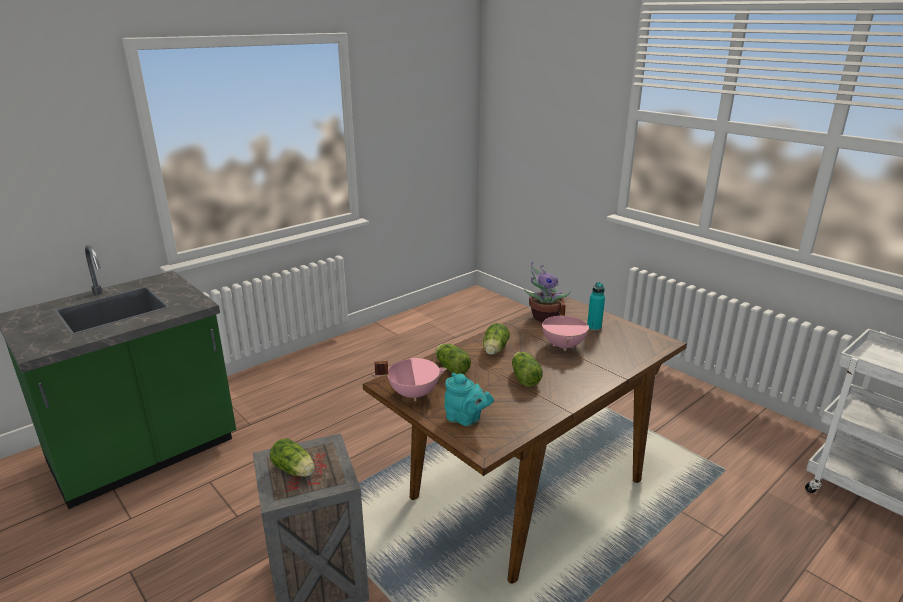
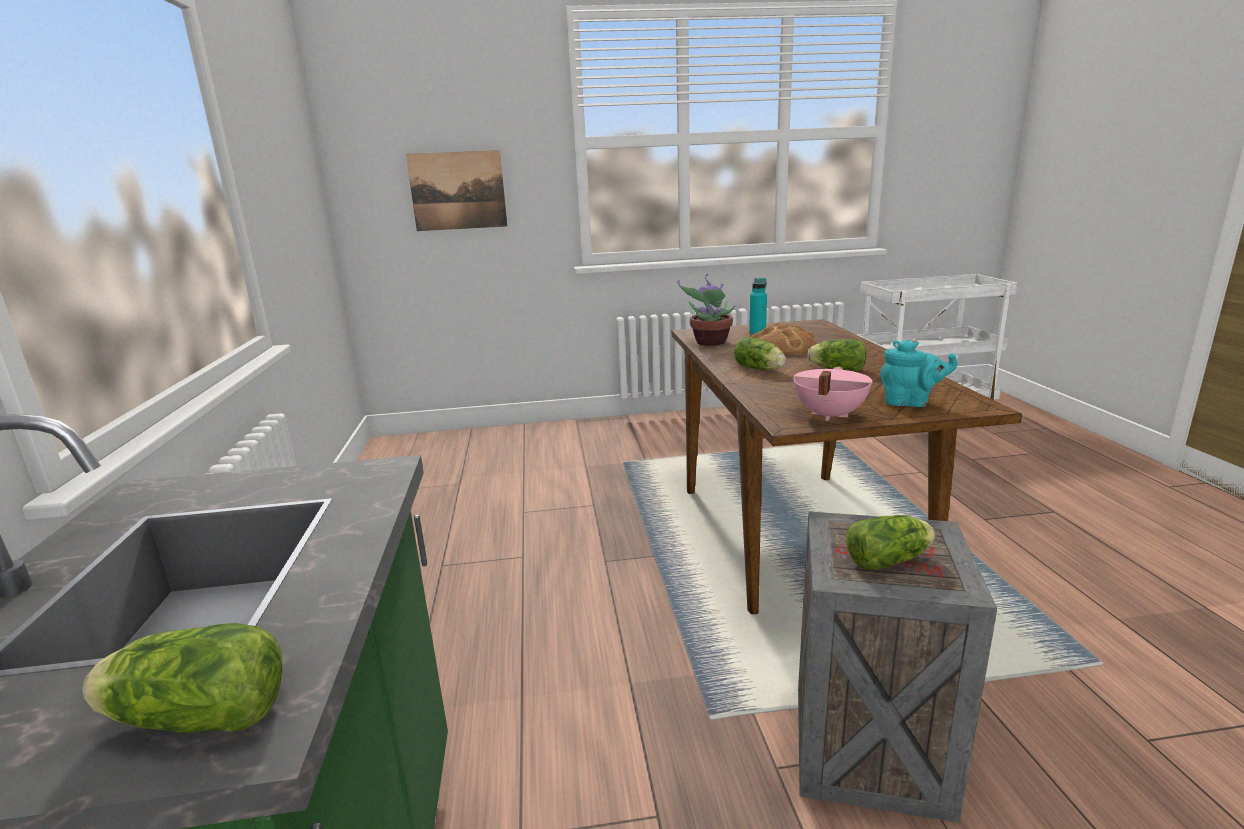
camera: 55 degrees left, 5 degrees down
lettuce [435,344,471,374] -> lettuce moved to [82,623,283,733]
turquoise teapot [445,373,494,426] -> turquoise teapot turned 45 degrees clockwise [880,340,958,407]
pink cooking pot [542,301,589,351] -> bread [752,322,816,355]
none -> picture [406,150,507,231]

